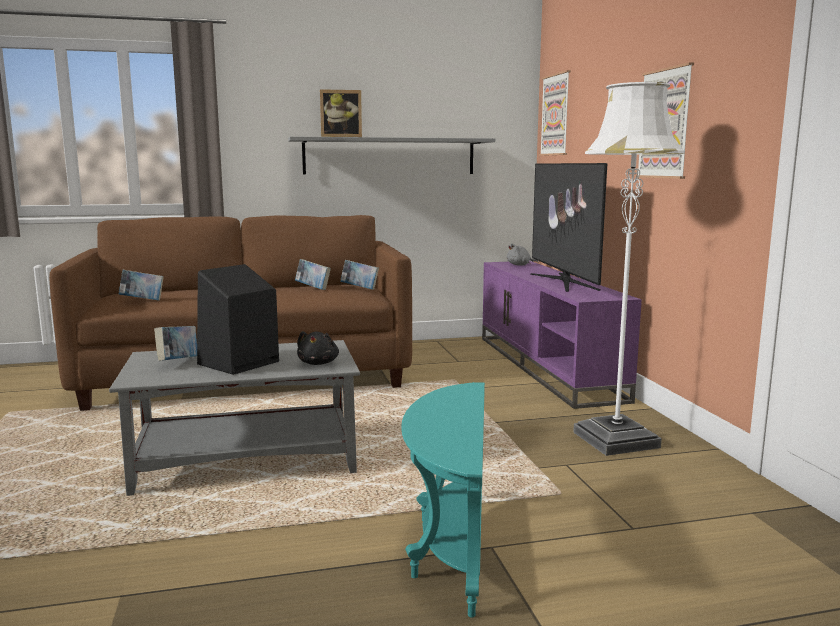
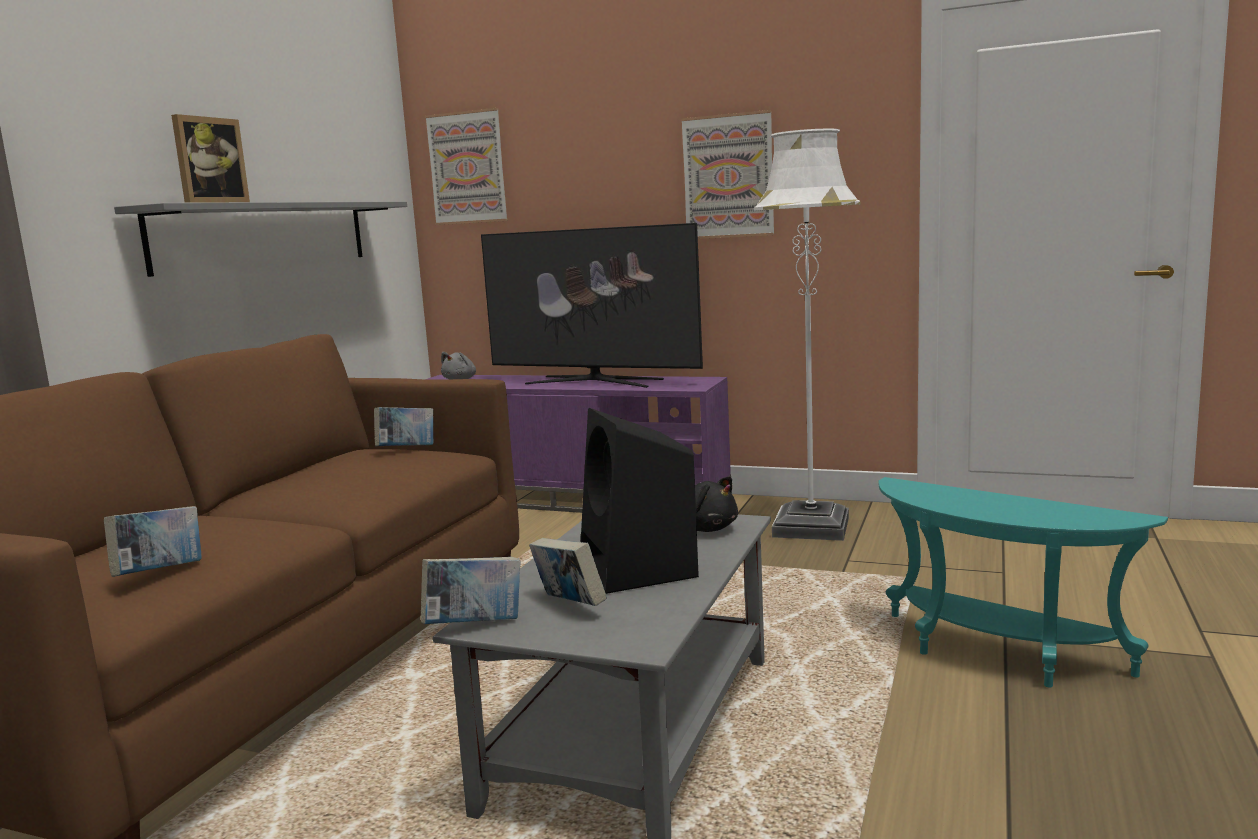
camera: 55 degrees left, 0 degrees up
book [295,259,331,290] -> book moved to [421,557,521,624]

